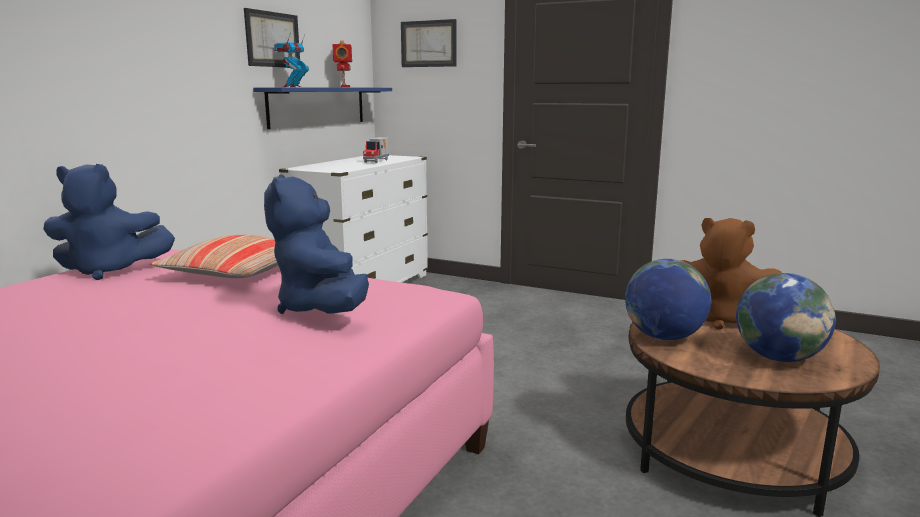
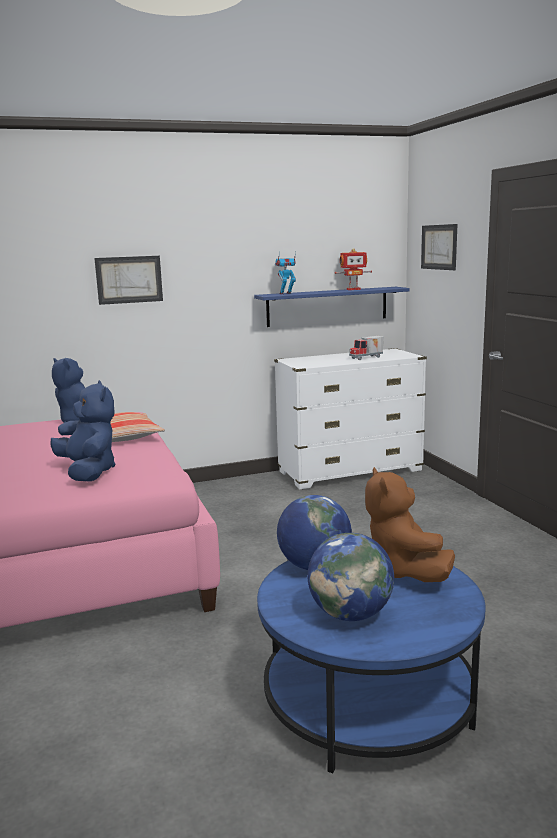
camera: 45 degrees right, 0 degrees up
picture [244,8,300,67] -> picture moved to [94,256,163,305]
blue plush toy [264,174,369,314] -> blue plush toy turned 120 degrees clockwise [50,380,116,482]
toy robot [333,40,352,87] -> toy robot turned 45 degrees clockwise [335,248,372,290]
brown coffee table [626,321,880,517] -> blue coffee table [257,560,485,773]

